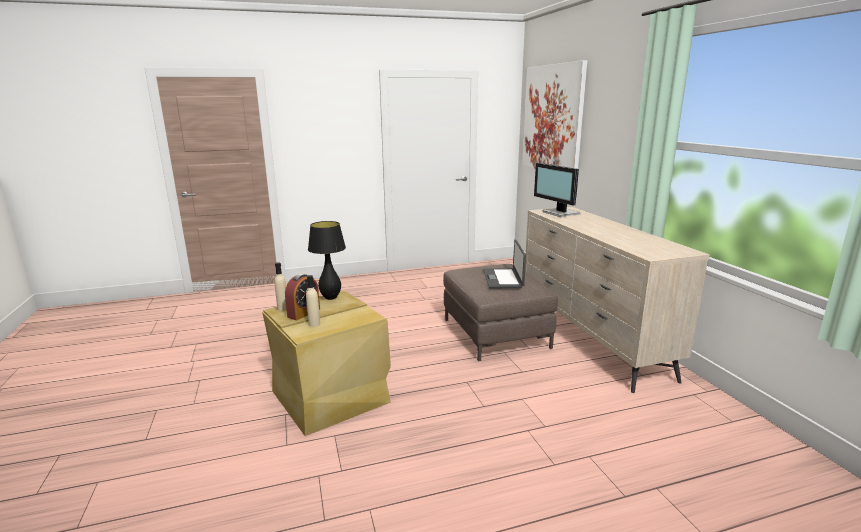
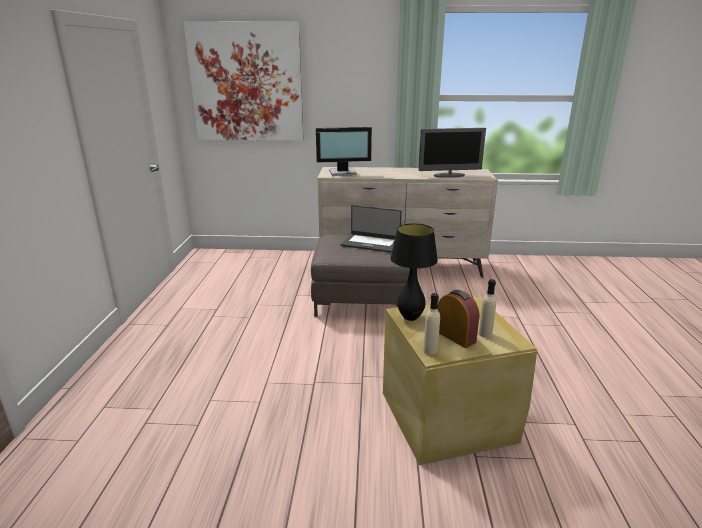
camera: 70 degrees left, 5 degrees up
none -> monitor [418,128,486,178]

